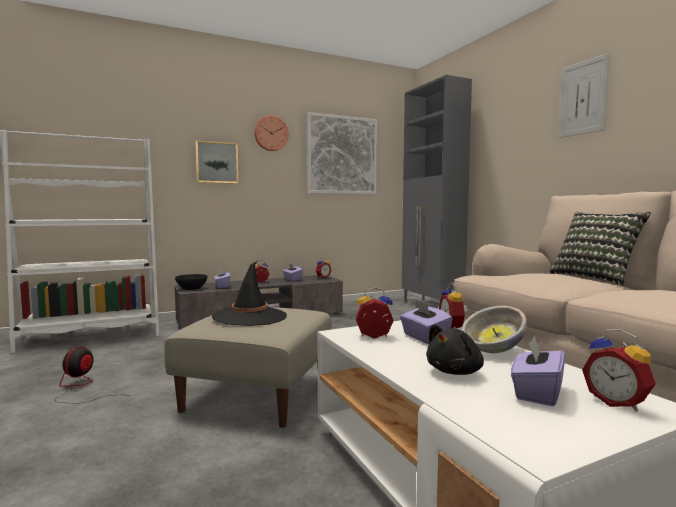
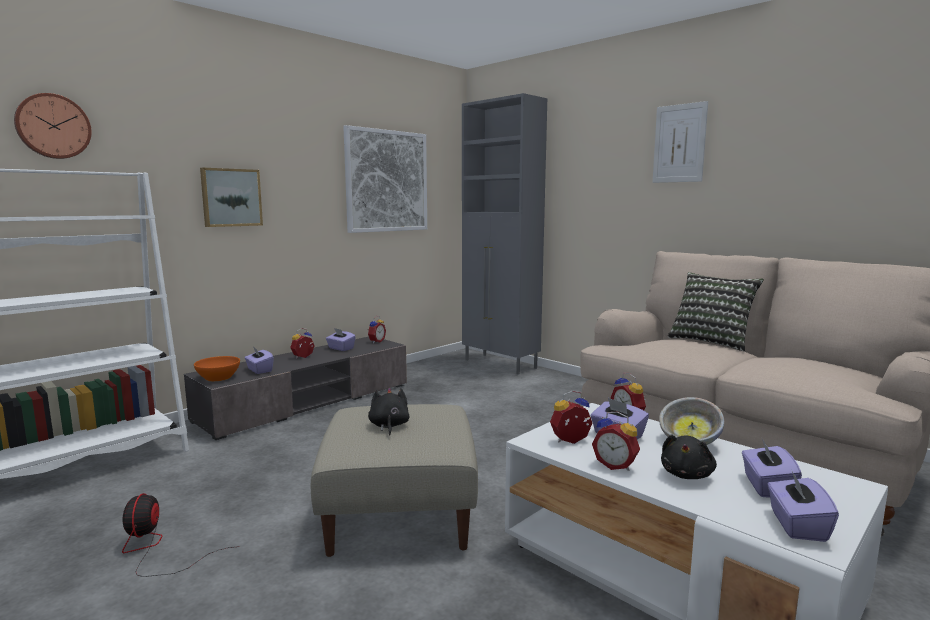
camera: 20 degrees left, 5 degrees up
black bowl [175,274,208,290] -> orange bowl [194,356,240,381]
black hat [212,261,287,326] -> black plush toy [368,388,409,436]
wall clock [254,115,289,151] -> wall clock moved to [14,93,92,159]
alarm clock [582,329,656,412] -> alarm clock moved to [592,412,640,471]
none -> purple tissue box [767,469,839,542]

